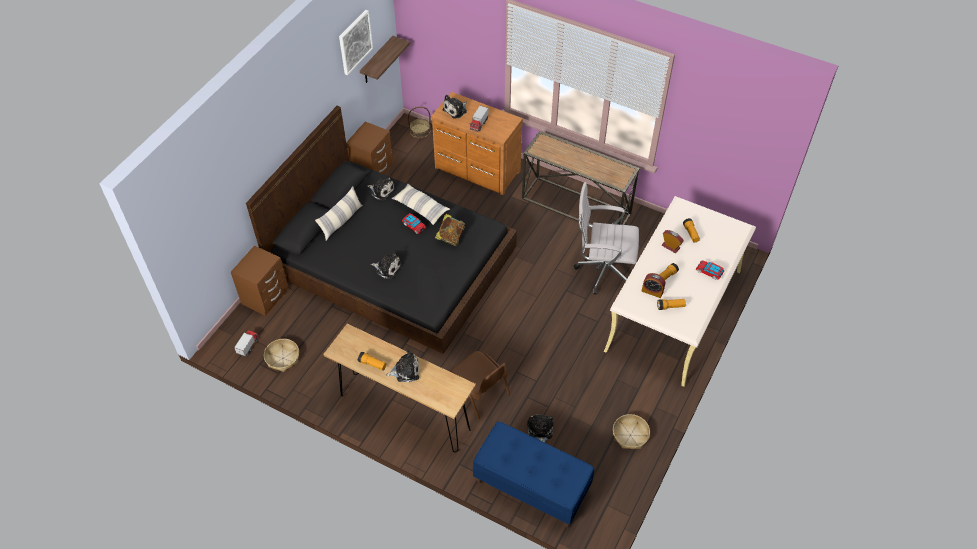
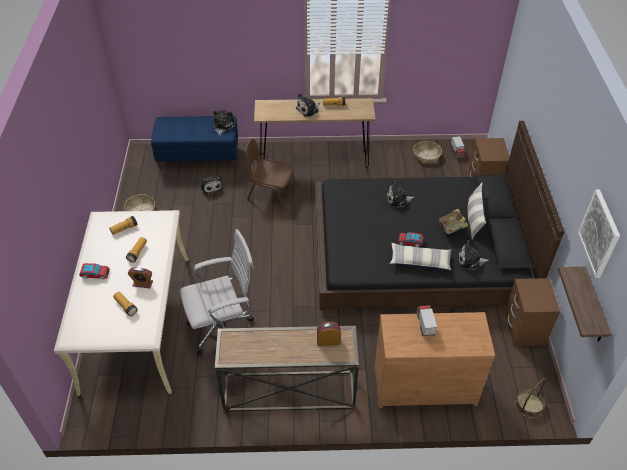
camera: 150 degrees right, 5 degrees down
book [435,214,465,246] -> book moved to [439,209,468,234]
plush toy [443,95,467,119] -> plush toy moved to [213,110,235,136]
alarm clock [642,273,665,298] -> alarm clock moved to [317,322,341,347]

